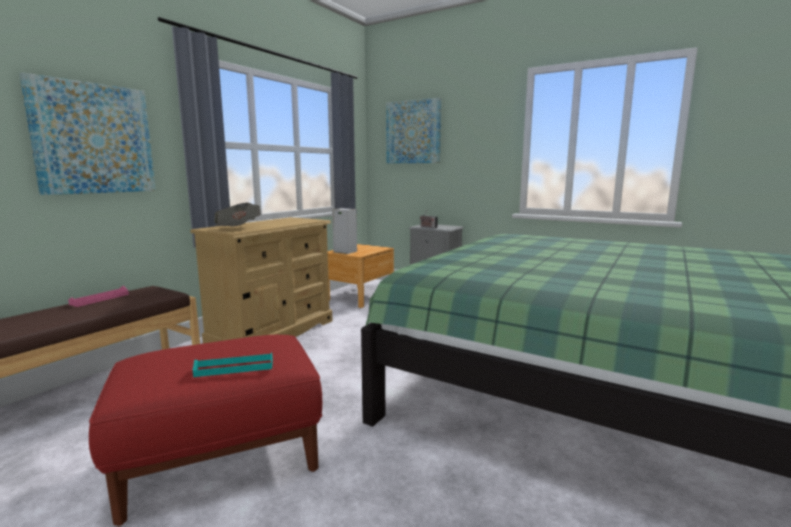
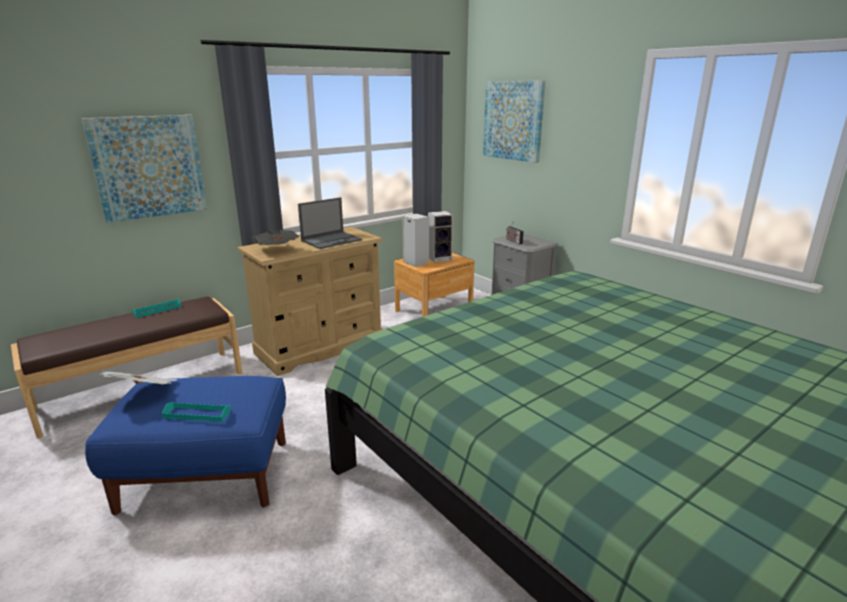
camera: 20 degrees right, 10 degrees up
pink tray [68,286,129,307] -> turquoise tray [132,298,181,318]
red ottoman [89,335,322,526] -> blue ottoman [85,376,286,515]
none -> newspaper [100,372,178,385]
none -> laptop [298,197,362,249]
none -> speaker [428,211,453,262]

